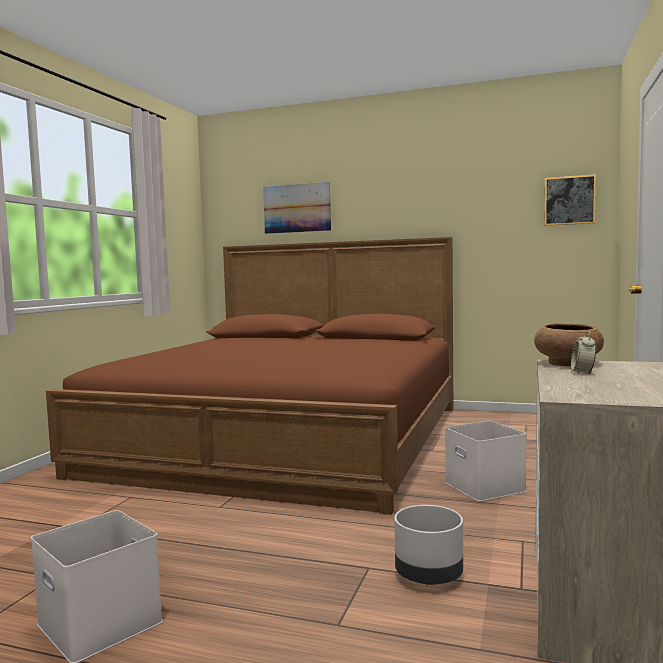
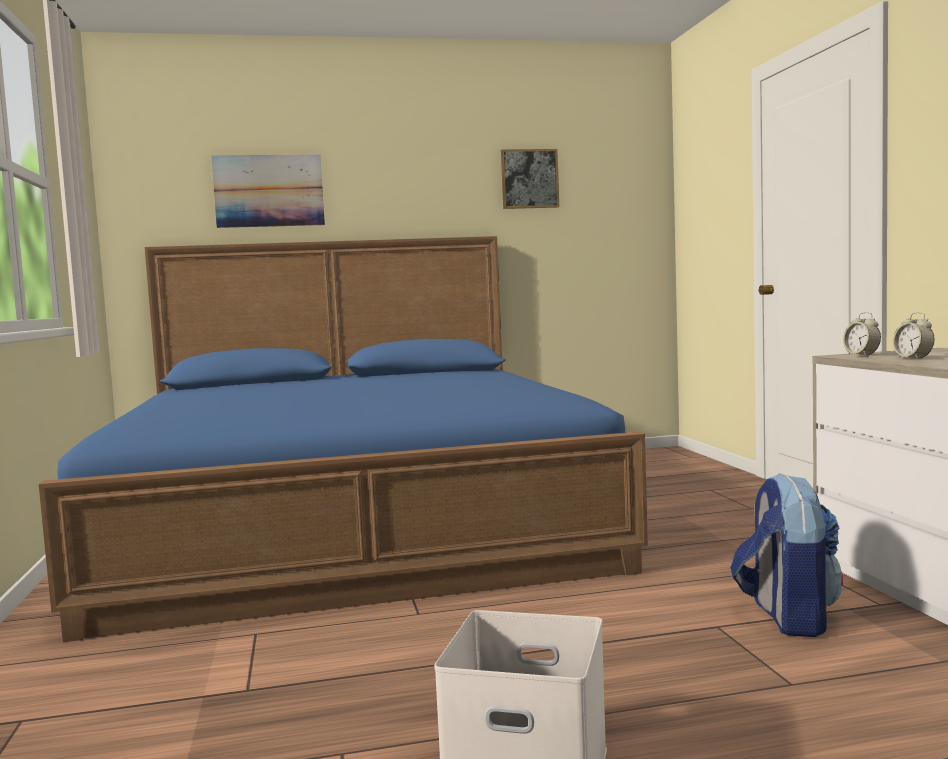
camera: 30 degrees left, 0 degrees up
brown bed [46,237,453,515] -> blue bed [38,236,648,642]
grey planter [394,505,463,585] -> backpack [730,473,843,637]
white storage box [445,421,527,502] -> none
brown bowl [534,323,604,367] -> alarm clock [843,312,881,356]
picture [544,174,596,226] -> picture moved to [501,149,559,209]

